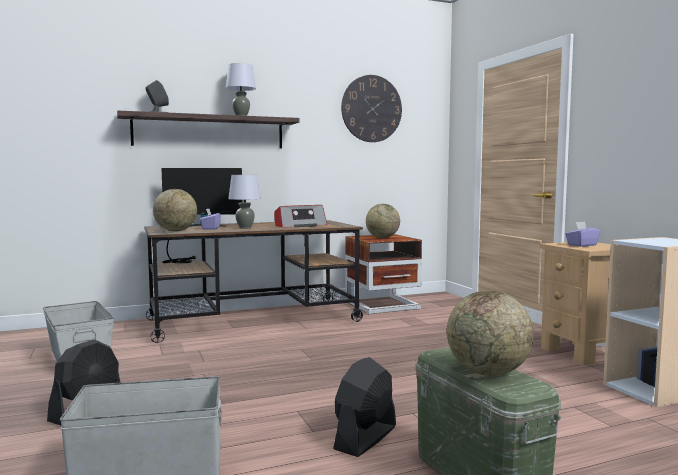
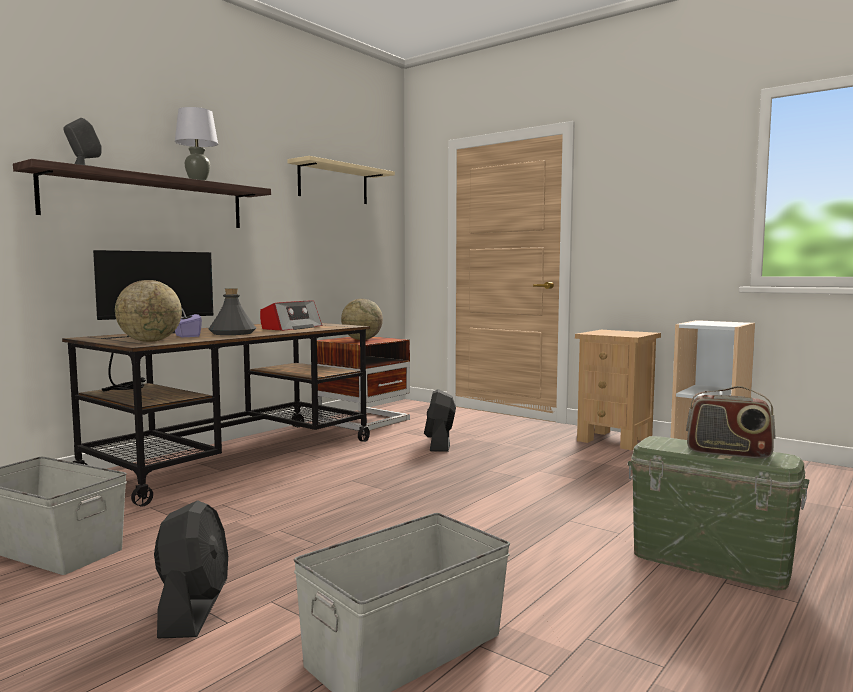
camera: 30 degrees left, 0 degrees up
grey table lamp [228,175,261,229] -> grey bottle [209,288,256,335]
black fan [333,357,396,457] -> black fan moved to [424,389,456,452]
wall clock [341,75,402,142] -> beige shelf [287,156,395,204]
globe [447,290,534,376] -> radio [686,386,775,459]
purple tissue box [565,222,600,247] -> none

